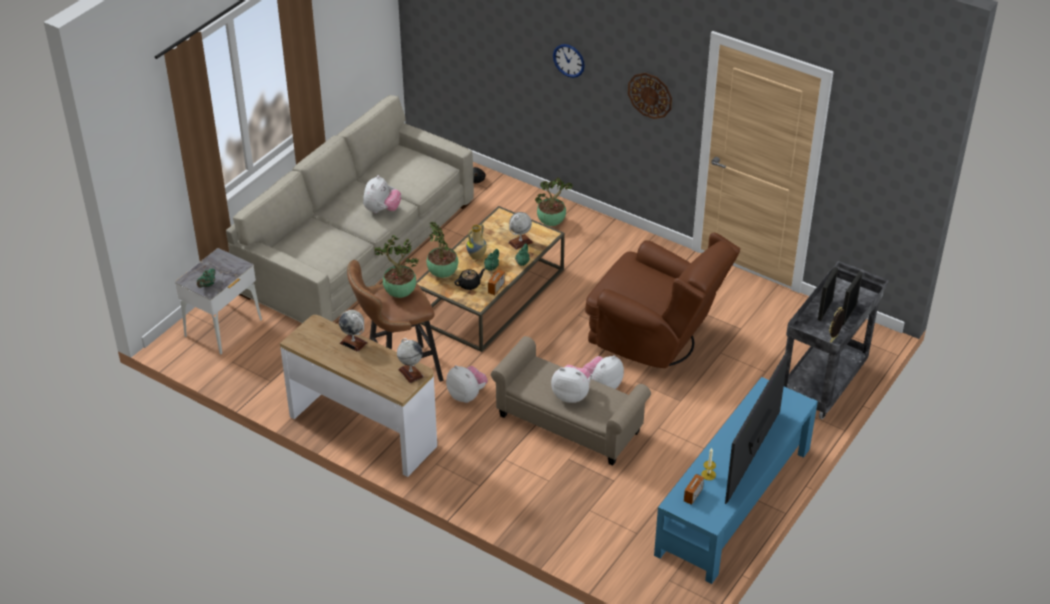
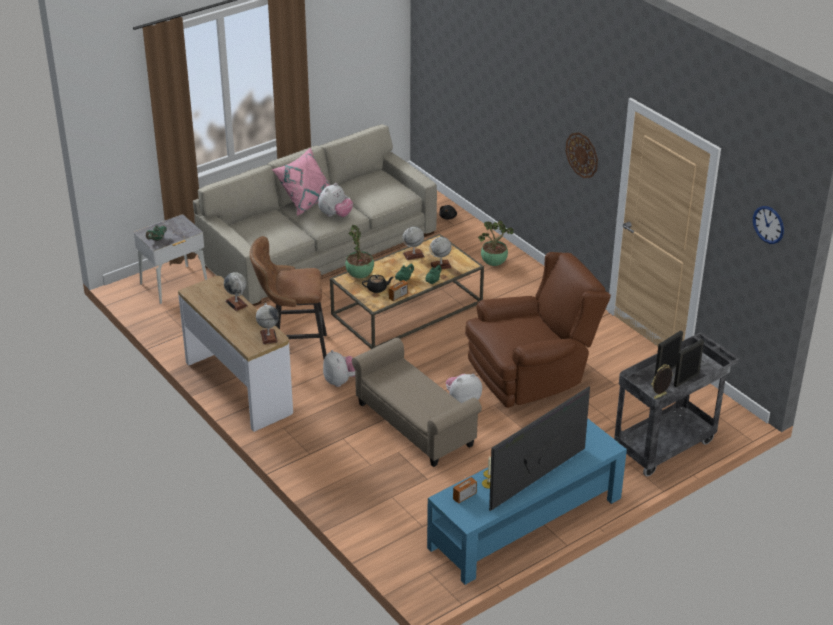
camera: 20 degrees right, 5 degrees down
potted plant [374,235,419,298] -> none
vase [466,224,487,260] -> none
plush toy [551,365,591,403] -> none
wall clock [553,44,585,78] -> wall clock moved to [753,206,784,244]
brown armchair [585,233,741,368] -> brown armchair turned 75 degrees counterclockwise [465,252,611,408]
none -> pink pillow [272,148,330,216]
none -> globe [402,226,425,260]

